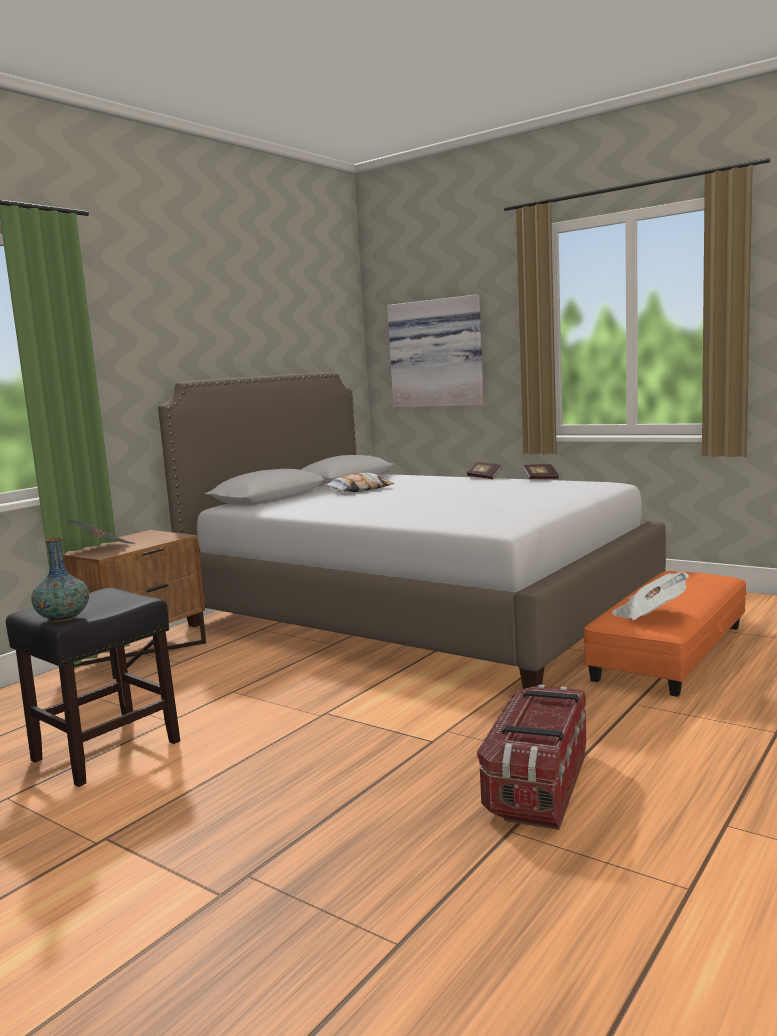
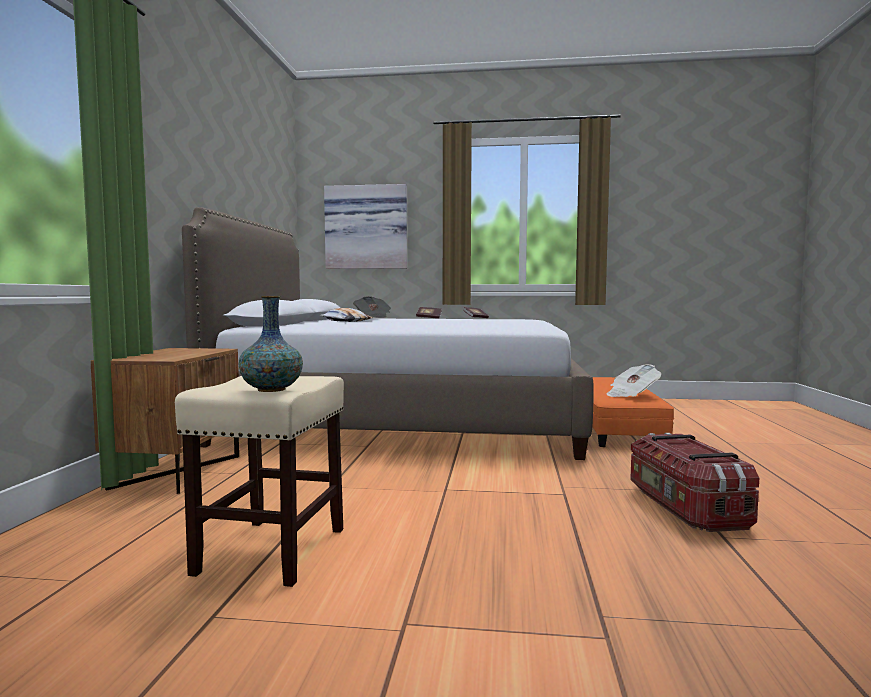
camera: 30 degrees left, 5 degrees down
black stool [6,588,180,787] -> beige stool [175,376,344,587]
newspaper [66,520,135,544] -> newspaper moved to [353,296,391,318]

